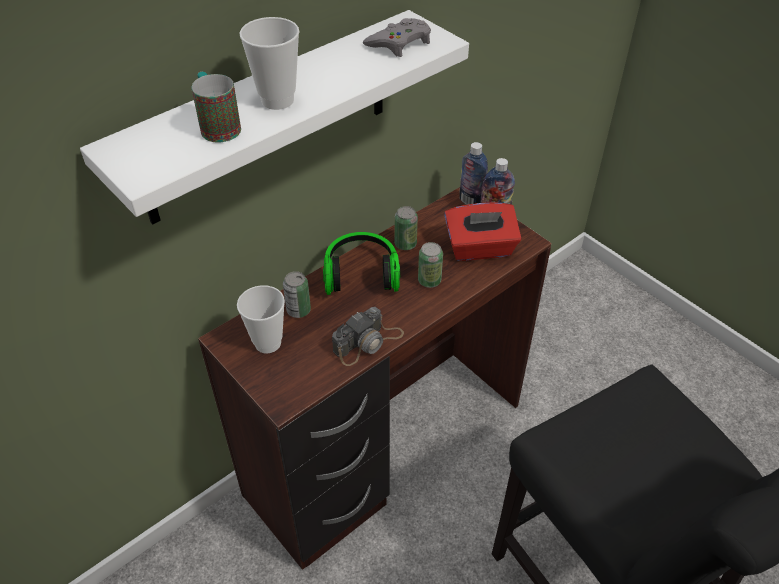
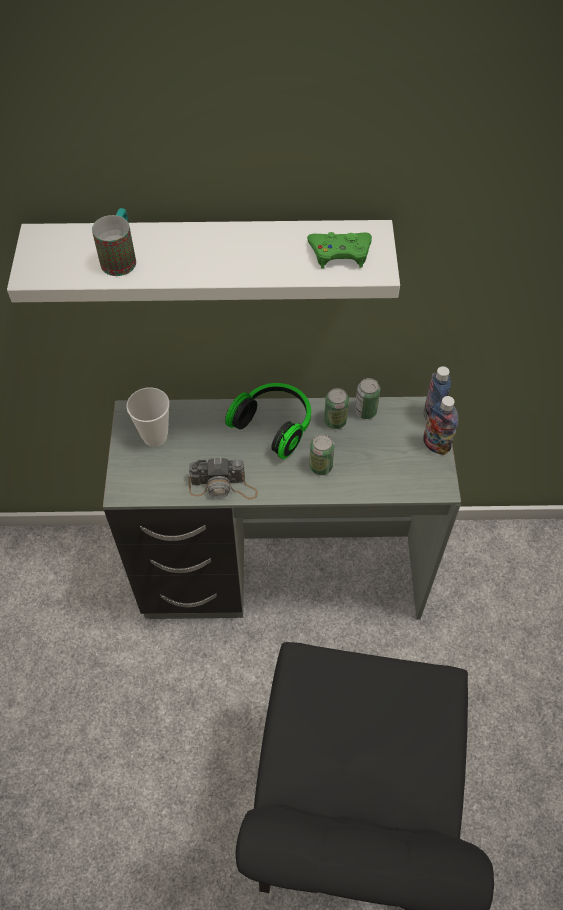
camera: 40 degrees right, 10 degrees up
brown desk [198,187,552,570] -> grey desk [103,396,461,620]
cup [240,17,300,110] -> none
can [283,271,311,318] -> can moved to [355,378,380,419]
grey game controller [363,18,431,57] -> green game controller [307,232,372,269]
red tissue box [444,203,521,261] -> none

